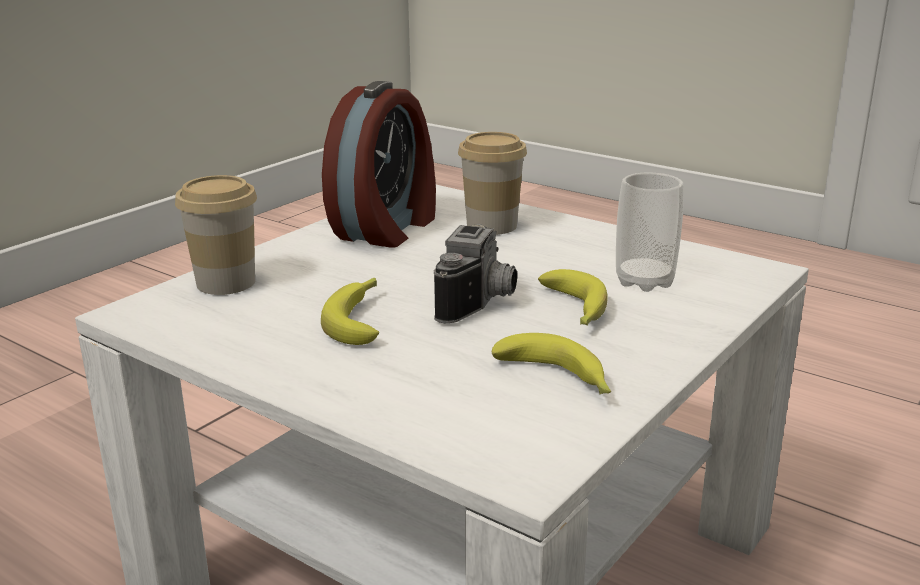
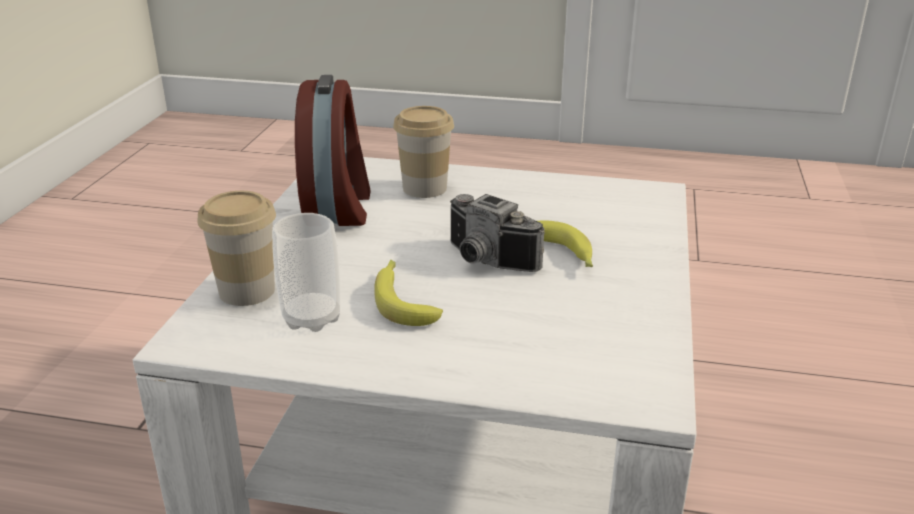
camera: 25 degrees left, 5 degrees up
camera [434,224,517,324] -> camera turned 135 degrees clockwise [450,194,545,272]
banana [492,333,611,394] -> none
cup [616,173,684,292] -> cup moved to [272,213,340,332]

